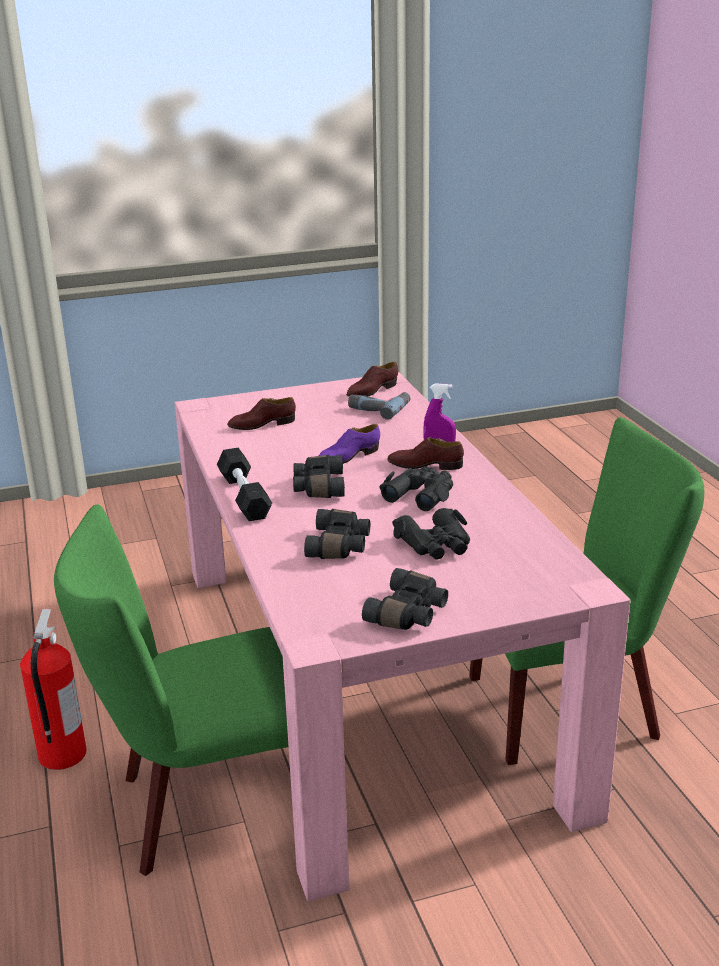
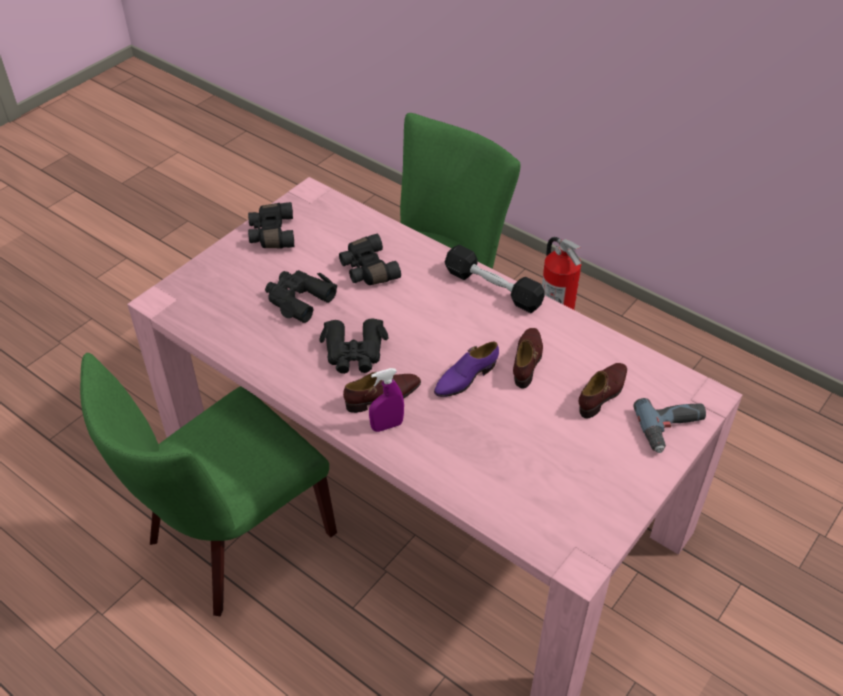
camera: 145 degrees right, 20 degrees up
black binoculars [293,455,345,498] -> none
purple shoe [319,424,380,464] -> purple shoe turned 150 degrees counterclockwise [434,342,499,397]
brown shoe [346,362,398,397] -> brown shoe moved to [513,328,543,389]
power drill [348,392,410,420] -> power drill moved to [633,398,706,453]

